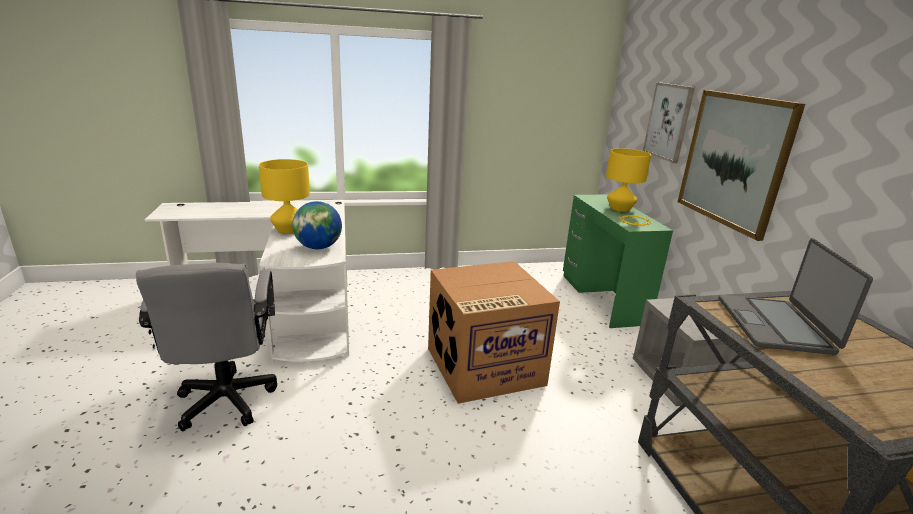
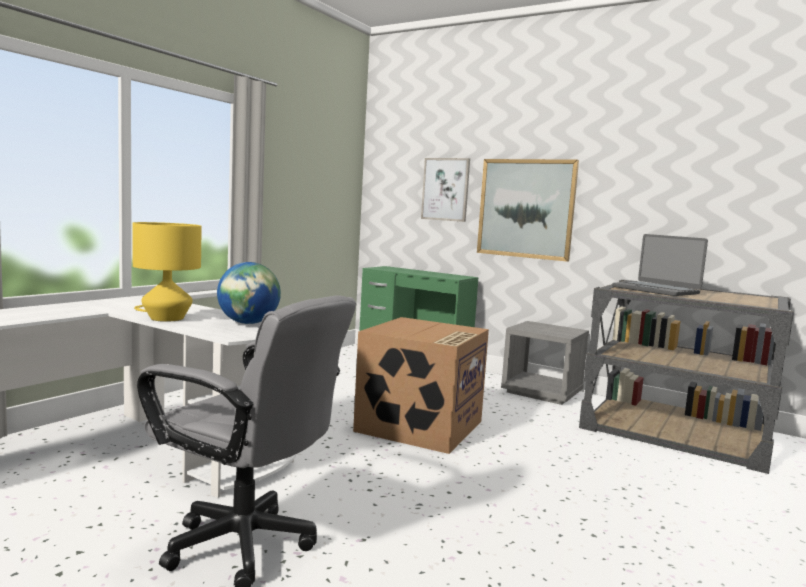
camera: 45 degrees left, 15 degrees down
yellow table lamp [606,148,651,226] -> none

